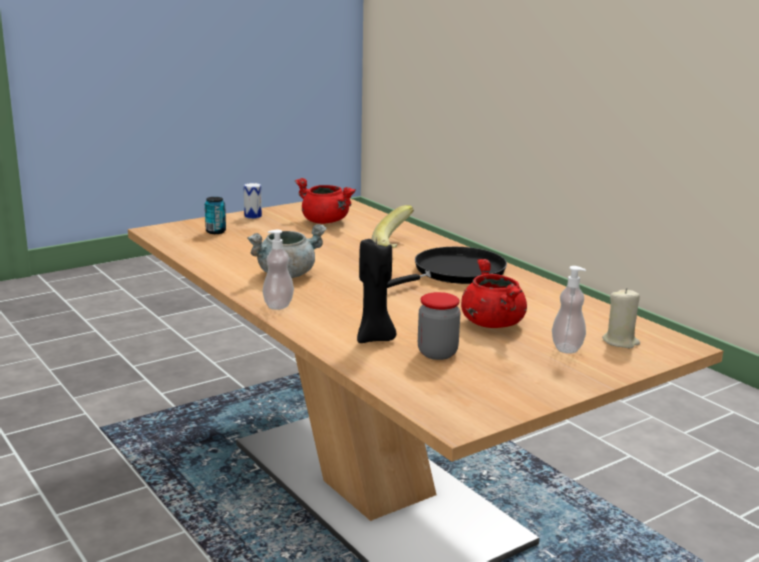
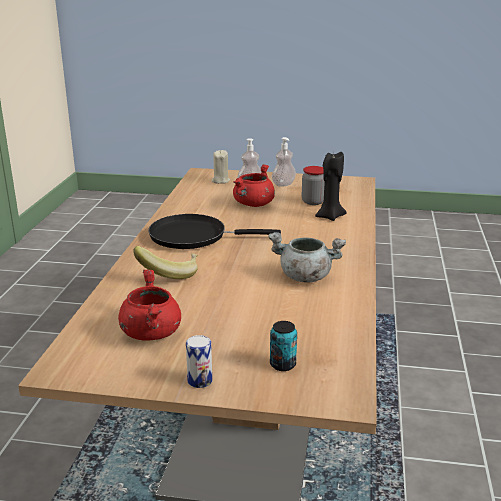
camera: 135 degrees left, 5 degrees up
soap dispenser [262,230,294,310] -> soap dispenser moved to [272,137,296,187]

